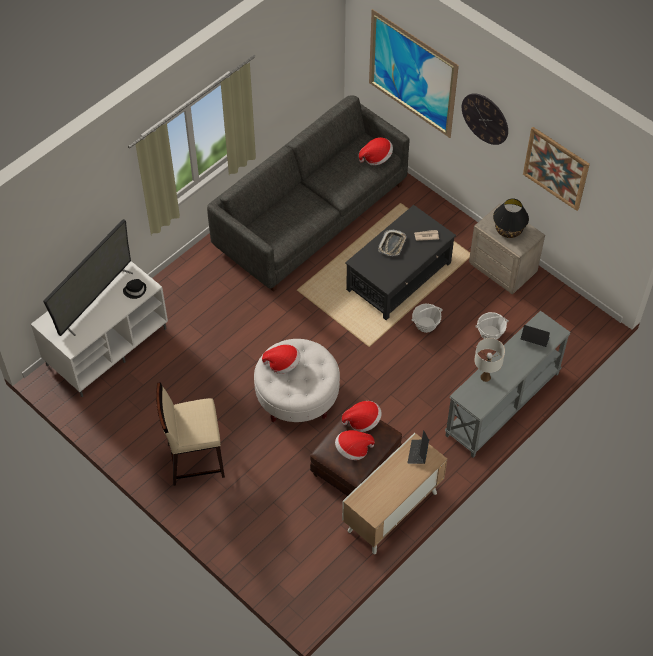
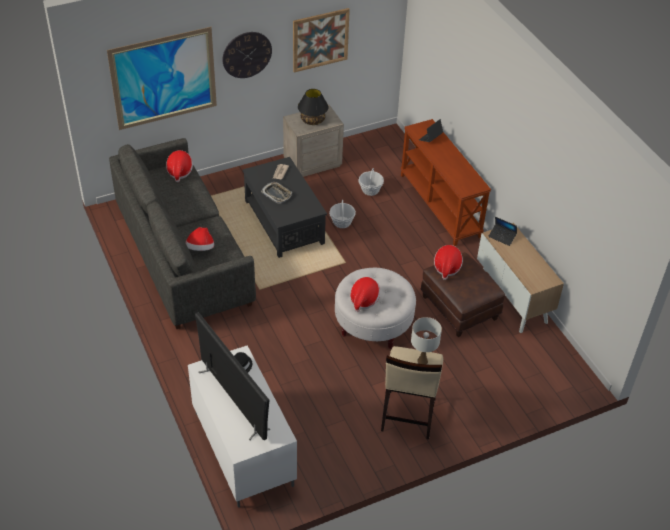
camera: 70 degrees left, 10 degrees down
hat [335,430,375,460] -> hat moved to [186,227,214,251]
grey console table [445,311,571,458] -> brown console table [401,119,491,246]
white table lamp [474,338,505,382] -> white table lamp moved to [411,317,442,364]

